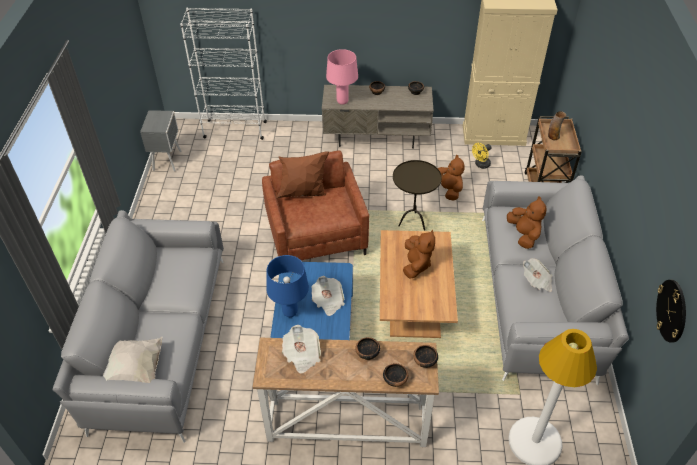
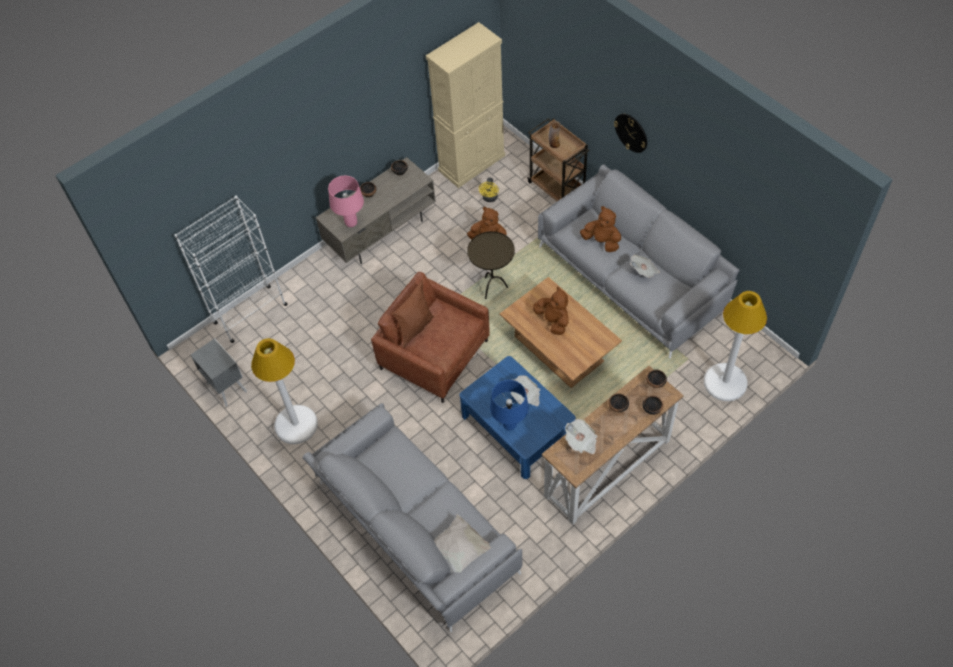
camera: 40 degrees left, 10 degrees up
wall clock [656,280,686,343] -> wall clock moved to [614,114,647,153]
none -> white floor lamp [251,338,318,444]

